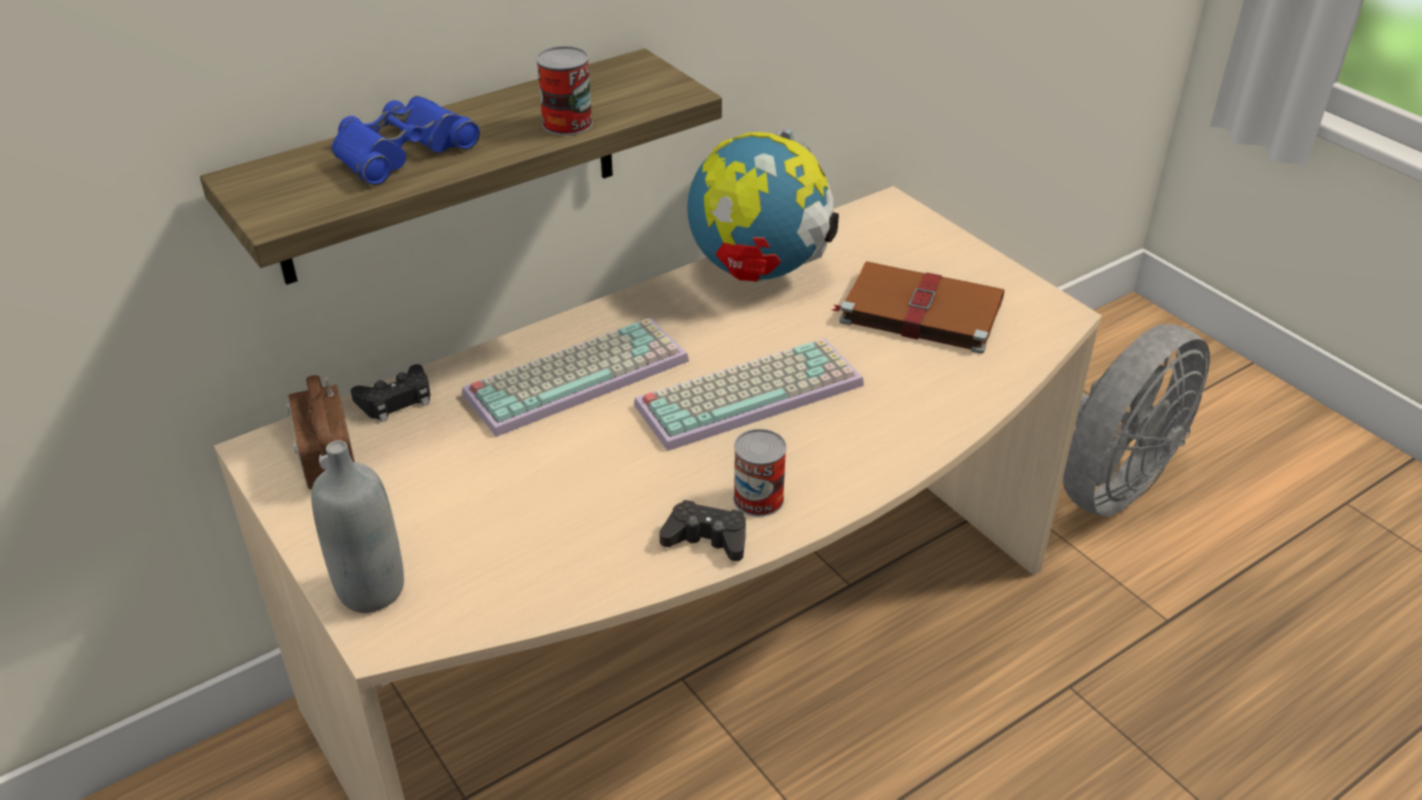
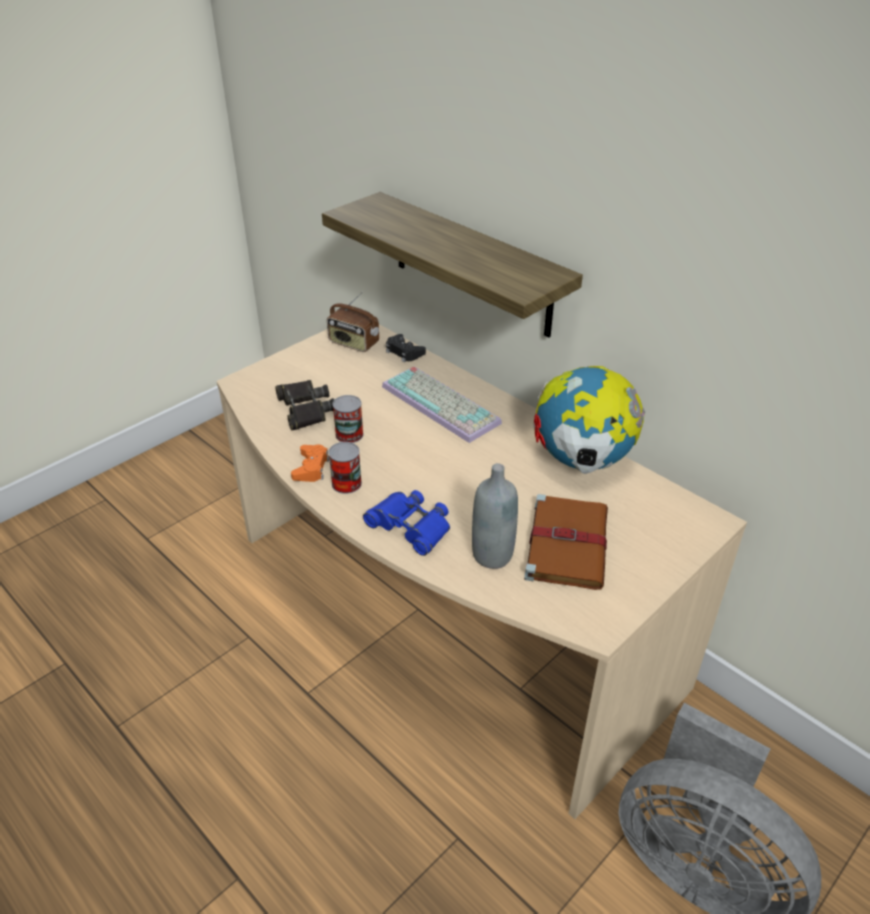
camera: 80 degrees right, 0 degrees up
radio [286,375,355,490] -> radio turned 120 degrees counterclockwise [327,292,379,352]
grey bottle [311,440,404,613] -> grey bottle moved to [472,463,518,569]
blue binoculars [331,96,480,186] -> blue binoculars moved to [363,490,450,556]
can [536,46,593,135] -> can moved to [333,395,364,443]
keyboard [634,338,864,451] -> none
black game controller [660,500,746,561] -> orange game controller [291,445,329,482]
none -> black binoculars [275,380,334,431]

